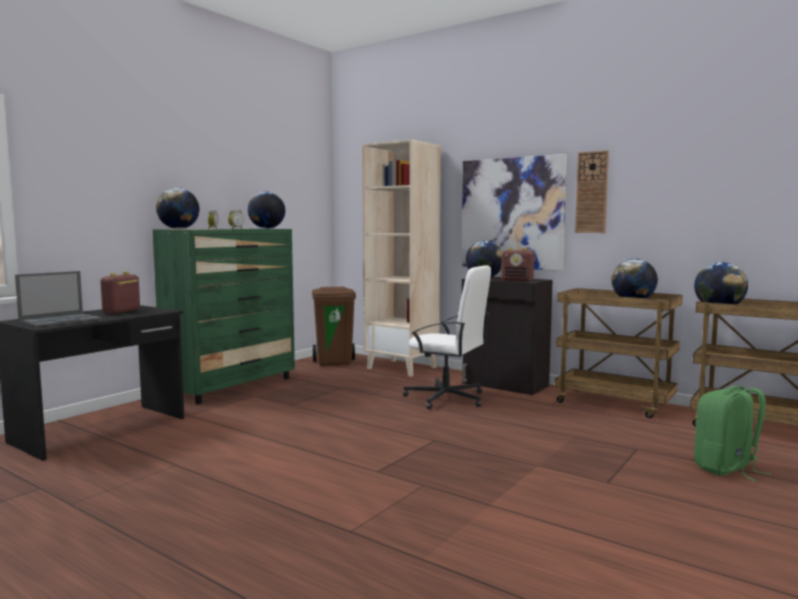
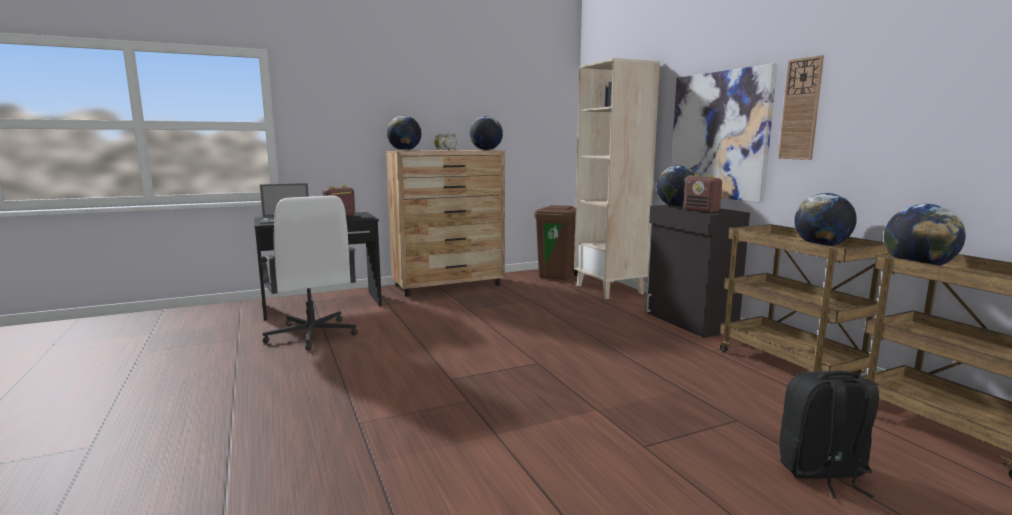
camera: 30 degrees right, 5 degrees up
green dresser [153,229,295,404] -> brown dresser [386,150,505,296]
white office chair [403,265,491,410] -> white office chair moved to [259,196,358,350]
green backpack [694,386,771,482] -> black backpack [779,371,879,499]

